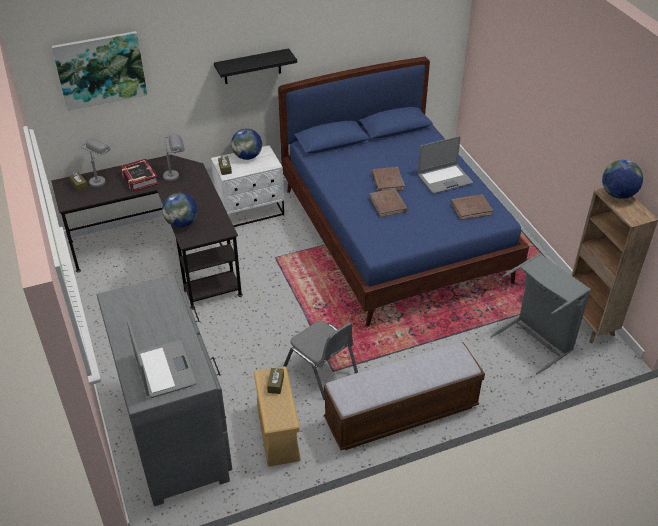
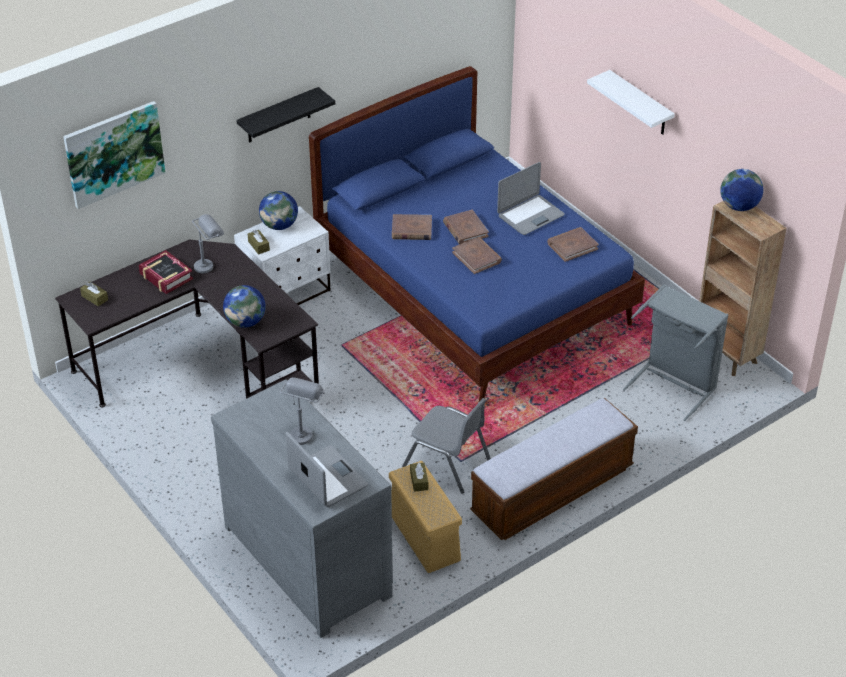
camera: 15 degrees left, 0 degrees up
grey table lamp [81,138,111,187] -> grey table lamp moved to [280,377,325,445]
none -> brown book [392,214,432,240]
none -> white shelf [587,70,675,135]

